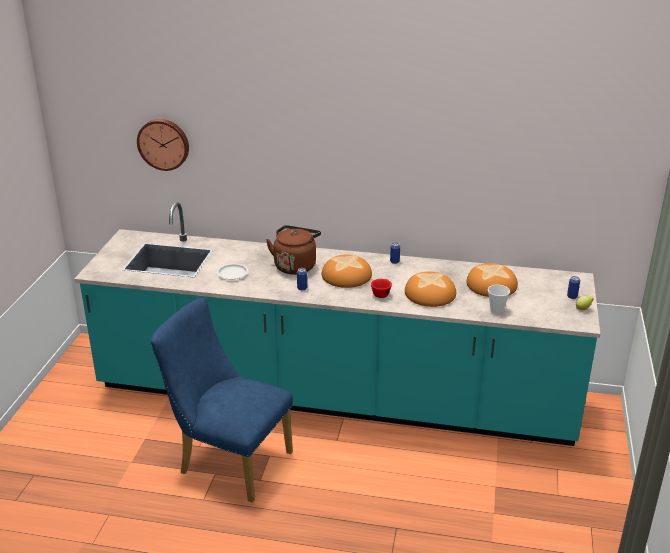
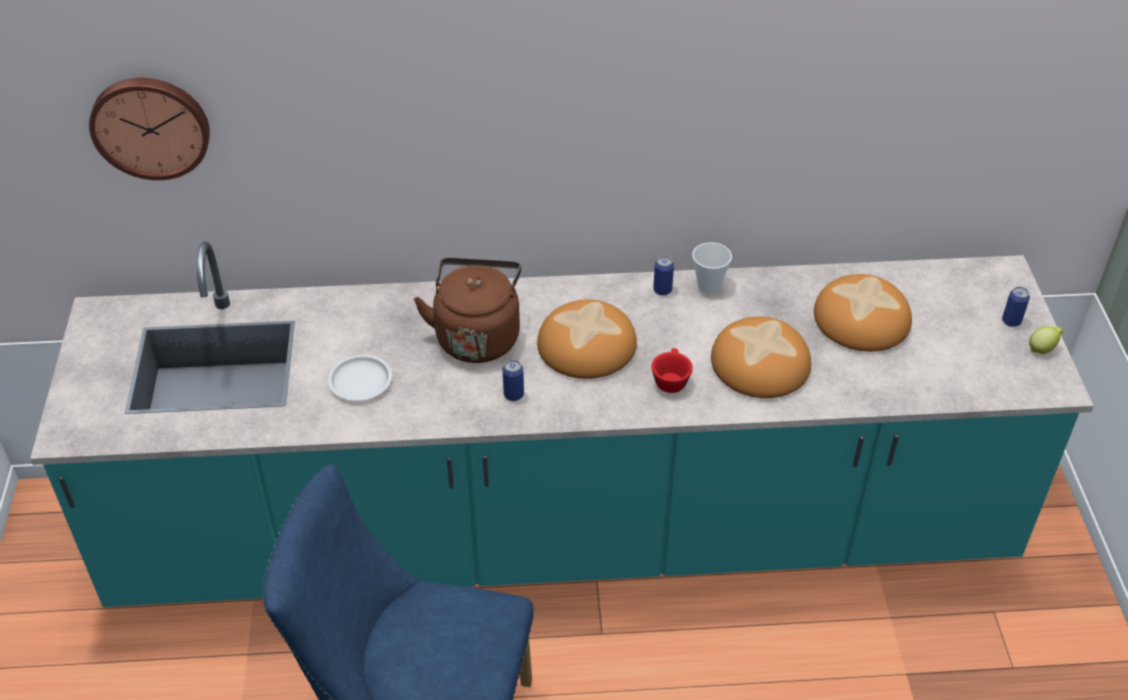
camera: 15 degrees left, 15 degrees up
cup [488,285,510,313] -> cup moved to [692,242,732,293]

